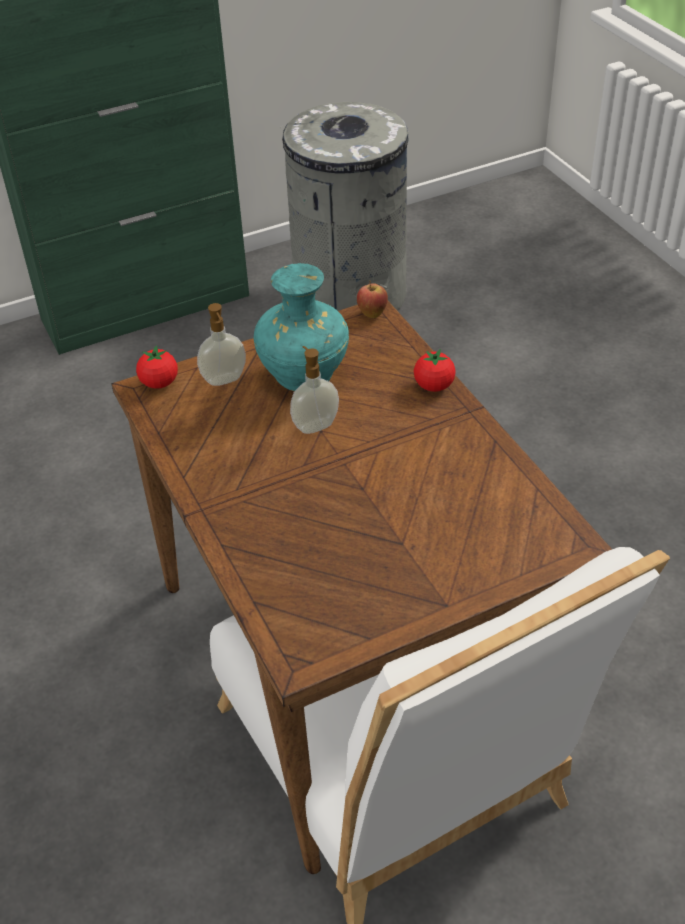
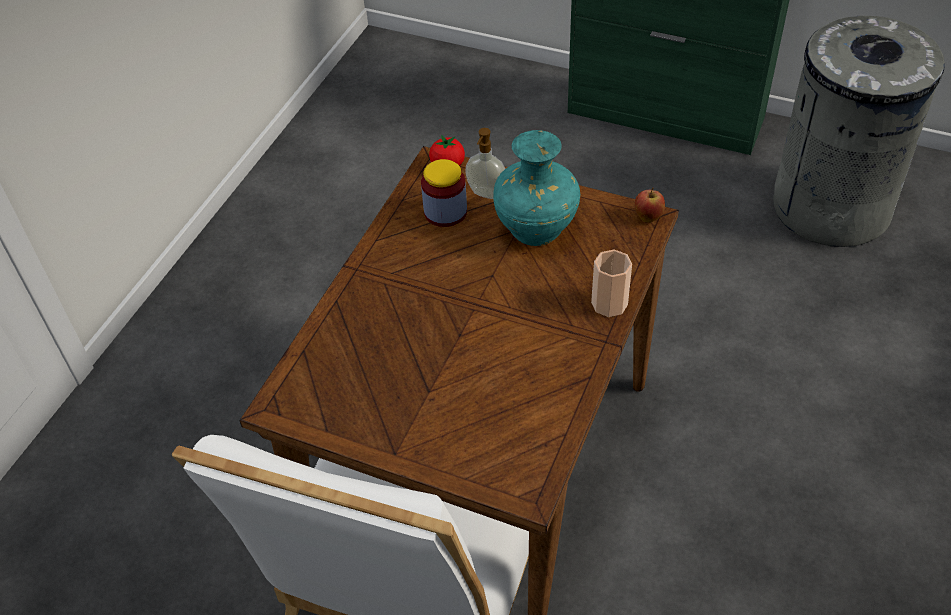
camera: 50 degrees right, 5 degrees up
soap dispenser [290,346,339,434] -> none
tomato [414,349,456,392] -> cup [591,249,632,317]
none -> jar [421,159,467,227]

